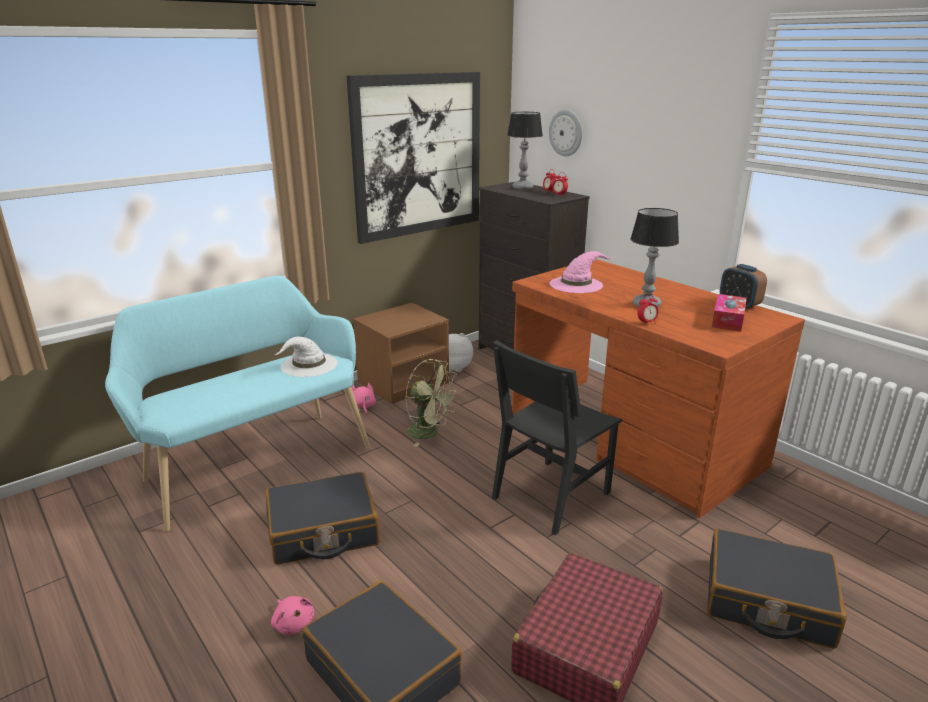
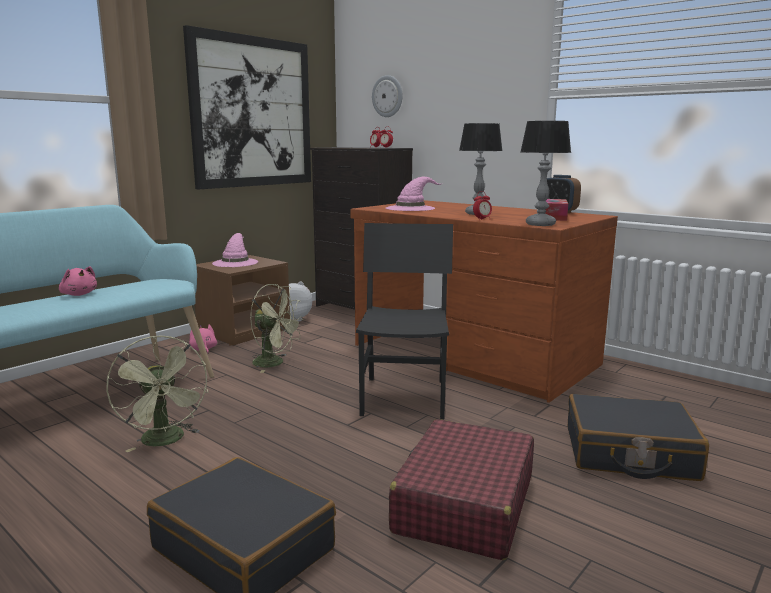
camera: 10 degrees left, 10 degrees down
black suitcase [266,472,380,565] -> green fan [106,335,208,452]
pink plush toy [271,596,314,635] -> pink plush toy moved to [59,266,97,296]
white hat [274,336,338,377] -> none
black chair [492,340,622,535] -> black chair turned 150 degrees clockwise [356,223,453,420]
table lamp [507,112,543,190] -> table lamp moved to [521,121,571,226]
none -> pink hat [212,233,258,267]

